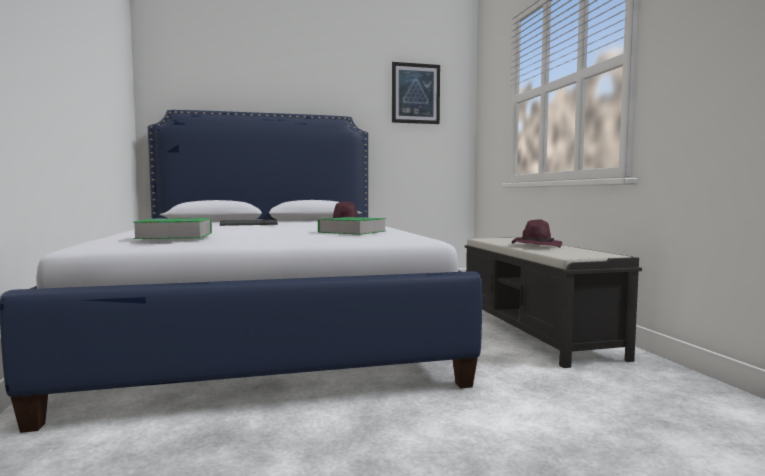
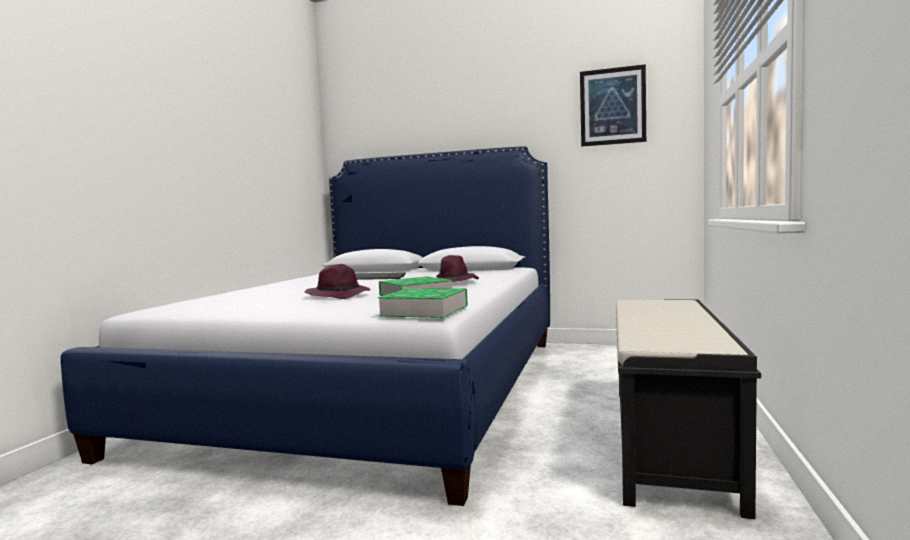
camera: 30 degrees right, 0 degrees up
book [133,218,212,239] -> book moved to [378,288,468,318]
purple hat [512,220,562,248] -> purple hat moved to [305,264,371,299]

